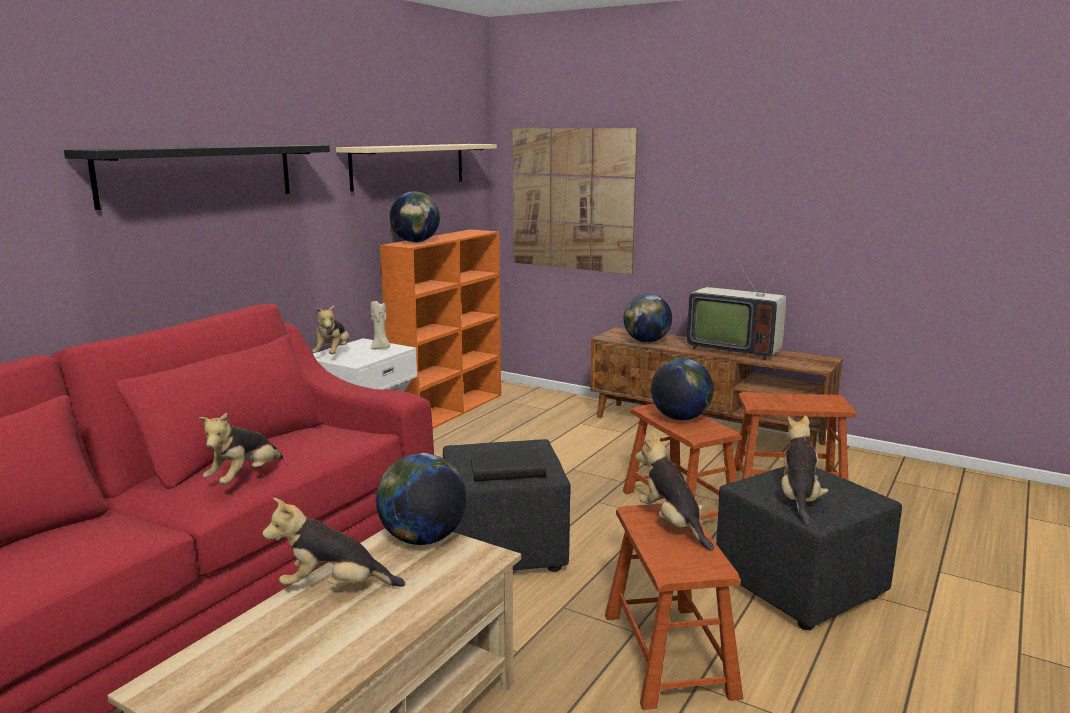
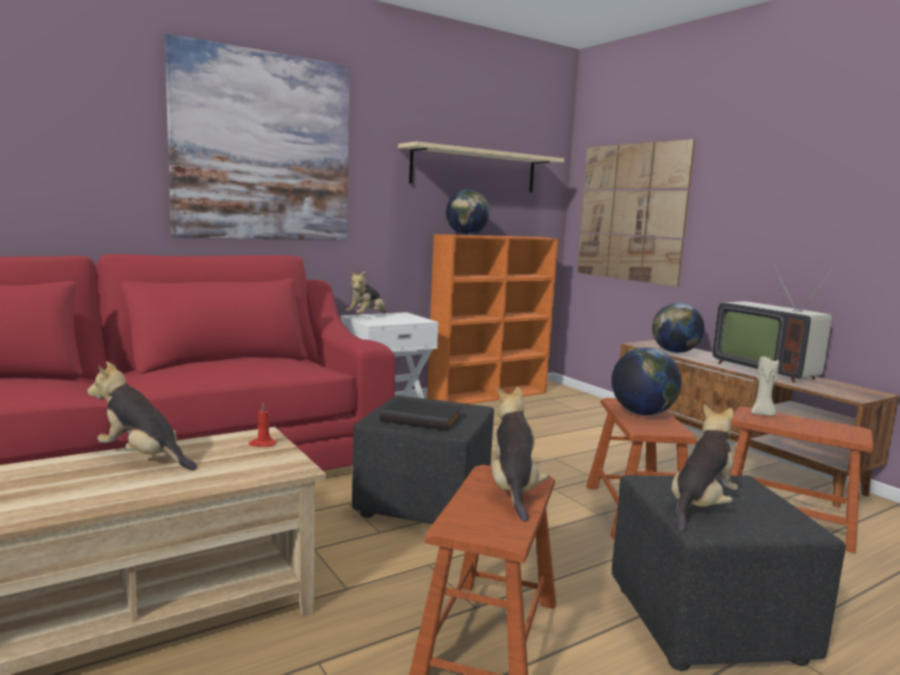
camera: 25 degrees right, 5 degrees down
black shelf [64,145,330,210] -> picture [164,34,350,241]
plush toy [199,413,283,485] -> none
beige candle [371,301,390,349] -> beige candle moved to [751,356,779,416]
globe [376,453,467,545] -> red candle [249,403,276,447]

